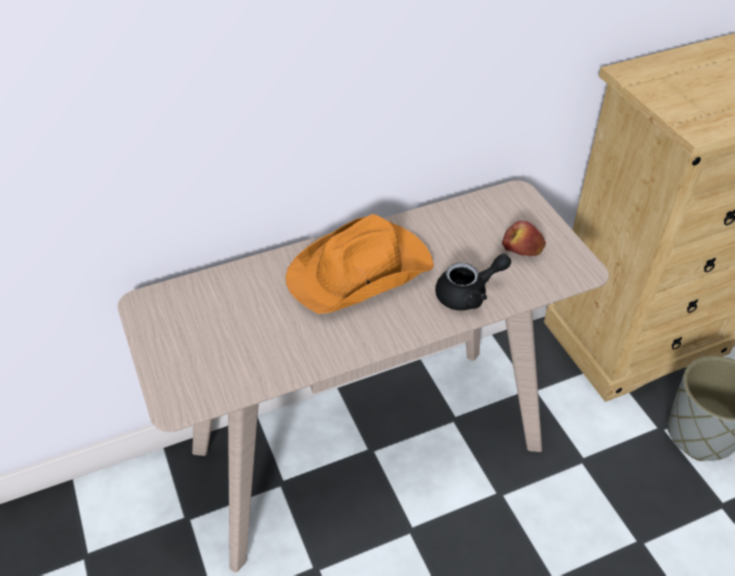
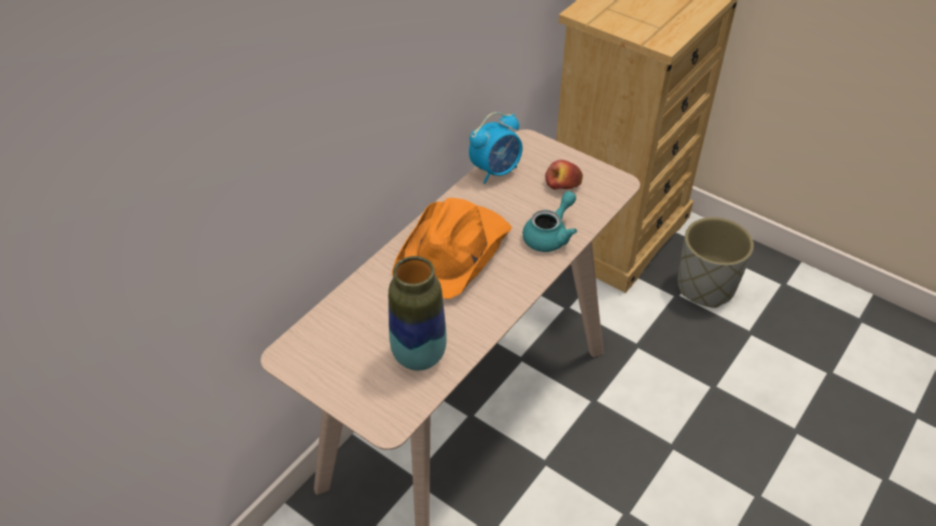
camera: 30 degrees left, 0 degrees up
black teapot [435,254,511,310] -> turquoise teapot [523,191,577,252]
none -> vase [388,256,447,371]
none -> alarm clock [469,112,522,184]

